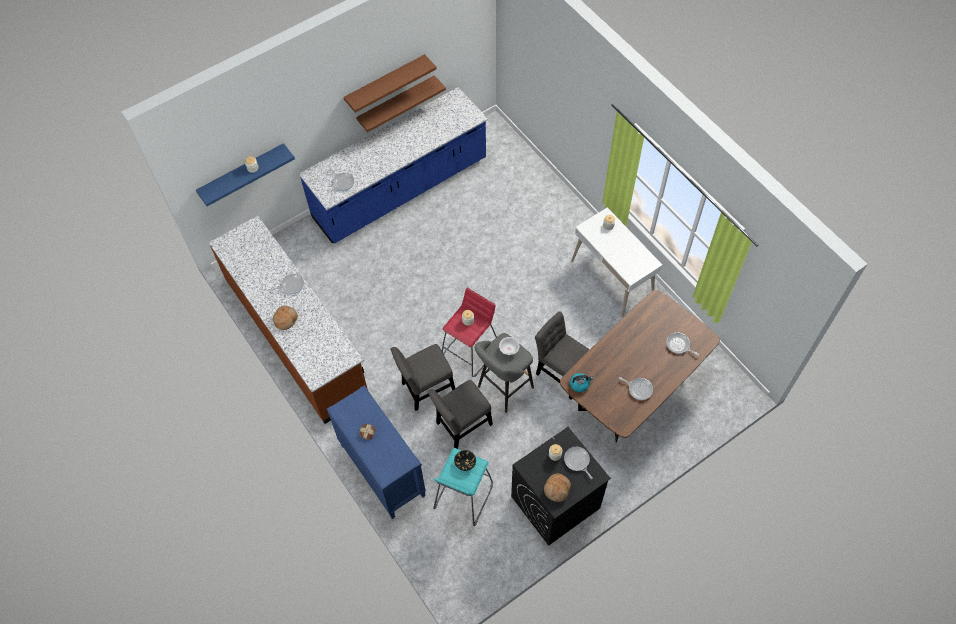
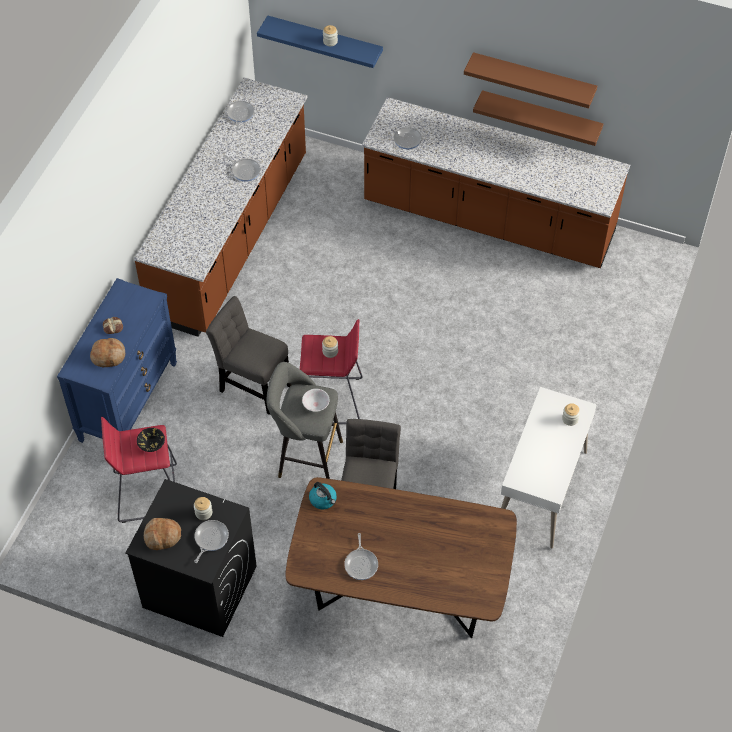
camera: 55 degrees right, 5 degrees down
bread [273,306,298,330] -> bread moved to [90,338,125,367]
blue counter [299,87,488,244] -> brown counter [362,97,630,268]
grey chair [427,380,493,449] -> none
turquoise stool [433,448,493,526] -> red stool [101,417,177,523]
frying pan [666,332,699,356] -> frying pan moved to [227,101,254,131]

